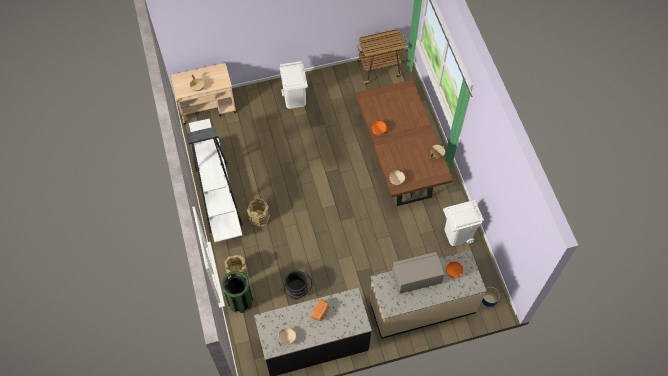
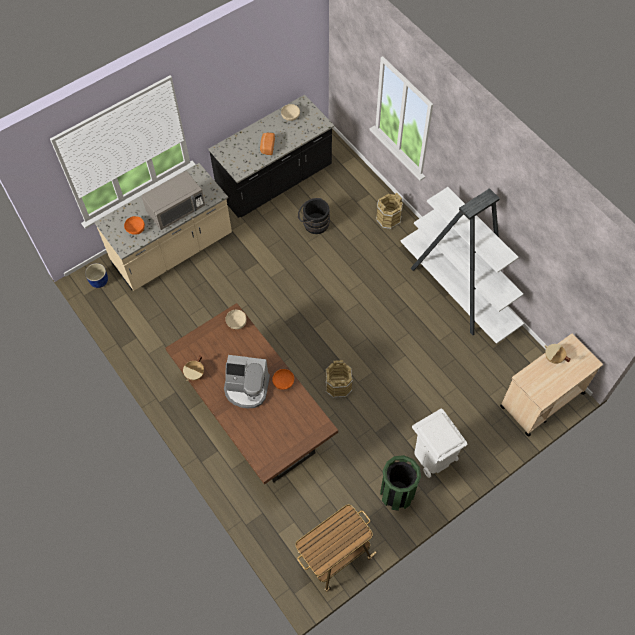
camera: 160 degrees right, 0 degrees up
green trash can [221,271,253,313] -> green trash can moved to [380,455,421,511]
brown bucket [247,197,270,227] -> brown bucket moved to [326,360,353,398]
white trash can [443,200,484,246] -> none
none -> coffee machine [224,355,270,408]

